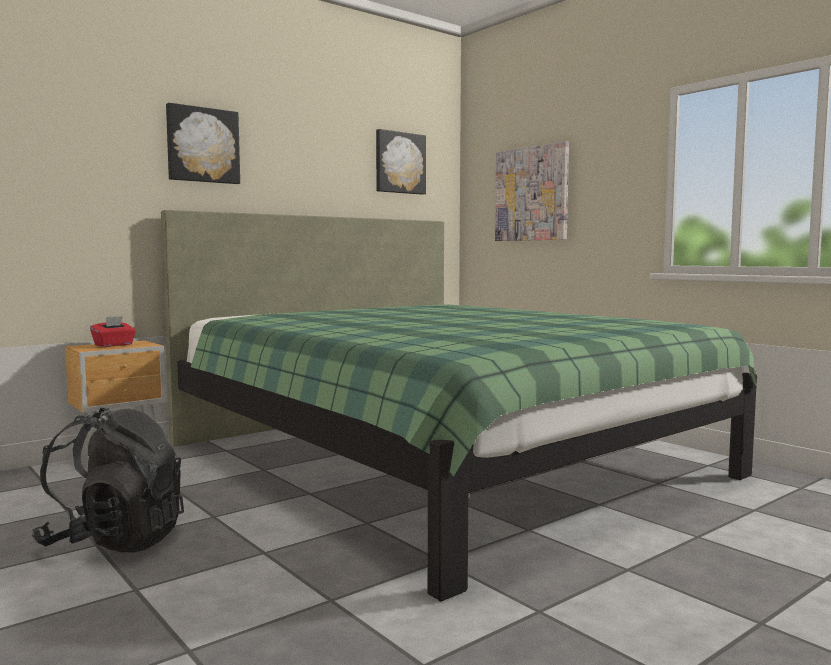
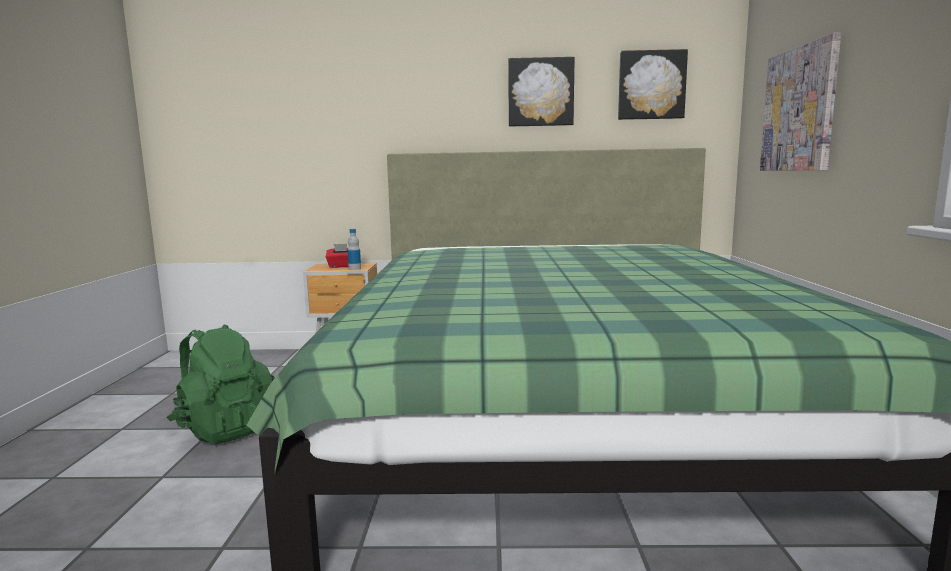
camera: 40 degrees right, 5 degrees up
black backpack [32,408,184,553] -> green backpack [167,324,275,444]
picture [166,103,240,184] -> picture moved to [508,57,575,126]
none -> bottle [348,229,361,270]

